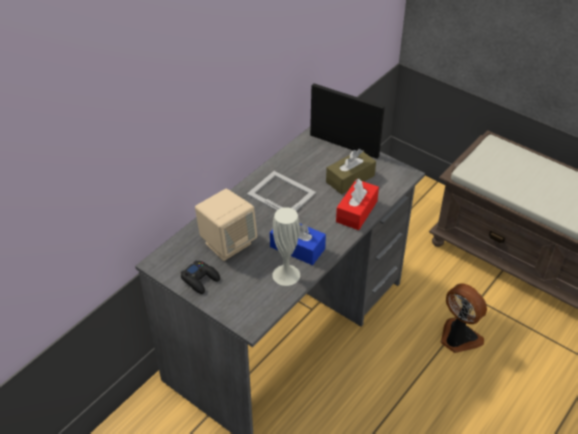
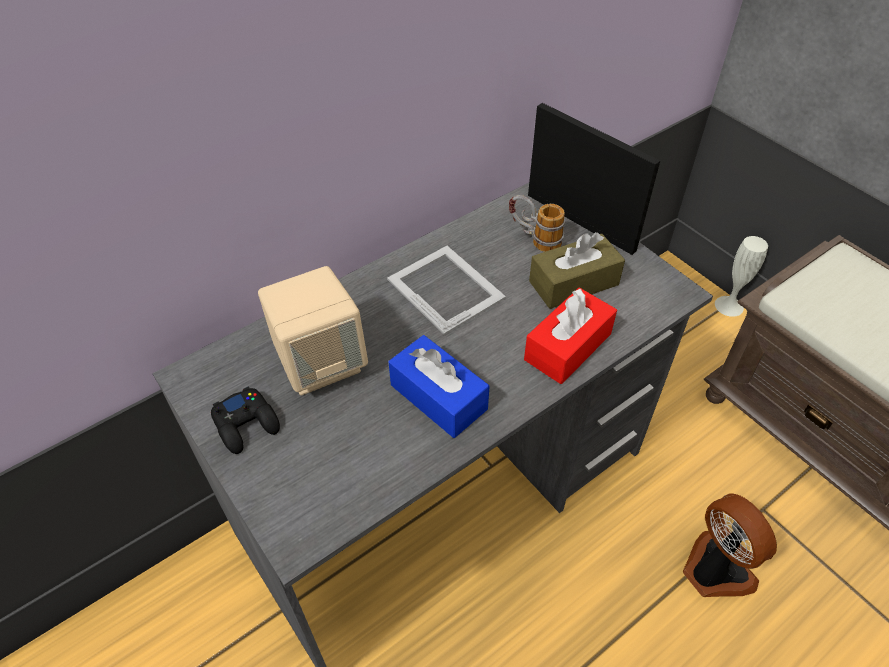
camera: 15 degrees right, 5 degrees up
white vase [272,207,300,286] -> white vase moved to [715,236,768,317]
none -> mug [509,195,565,252]

